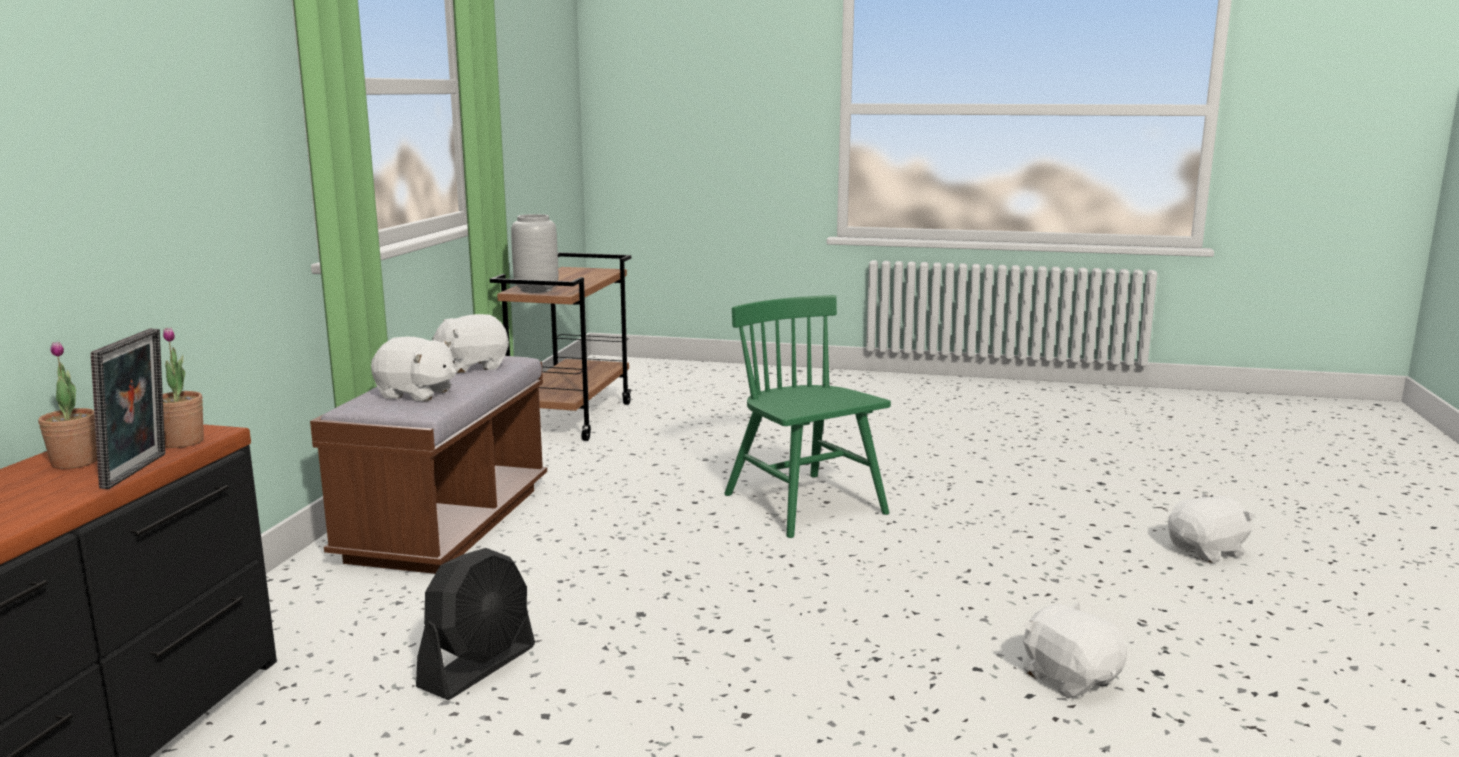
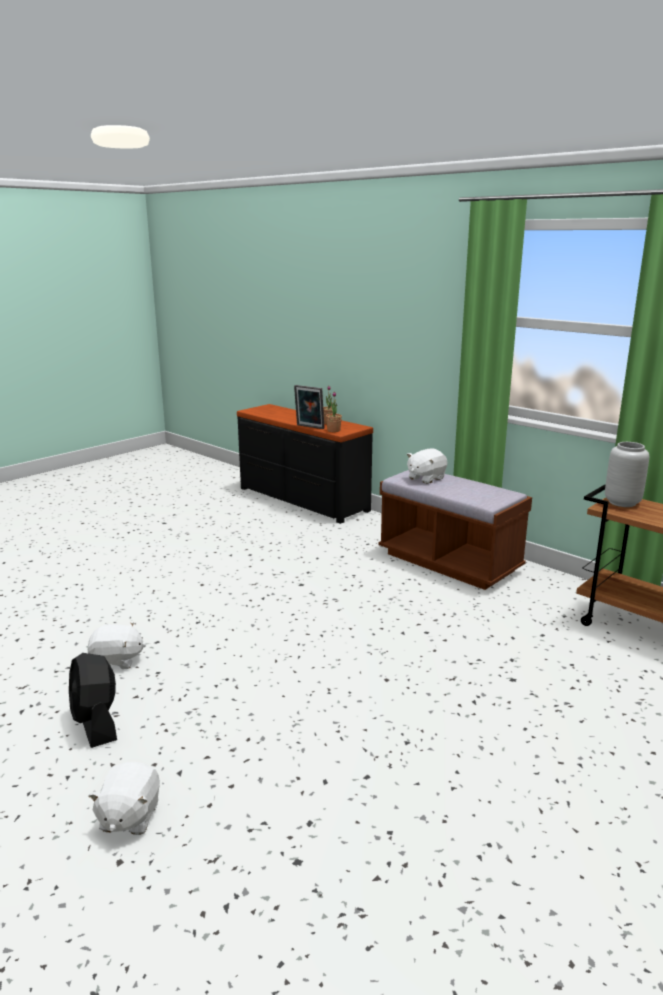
camera: 120 degrees right, 5 degrees up
black fan [416,548,535,700] -> black fan moved to [69,653,117,748]
white plush toy [432,314,509,373] -> none
green chair [724,295,891,538] -> none

